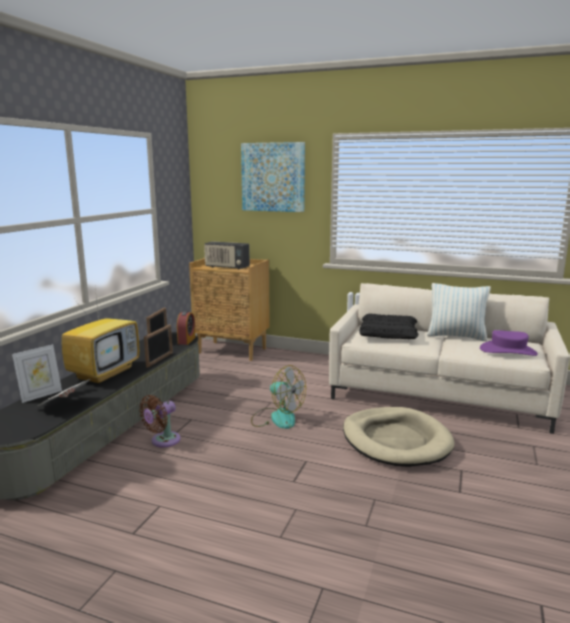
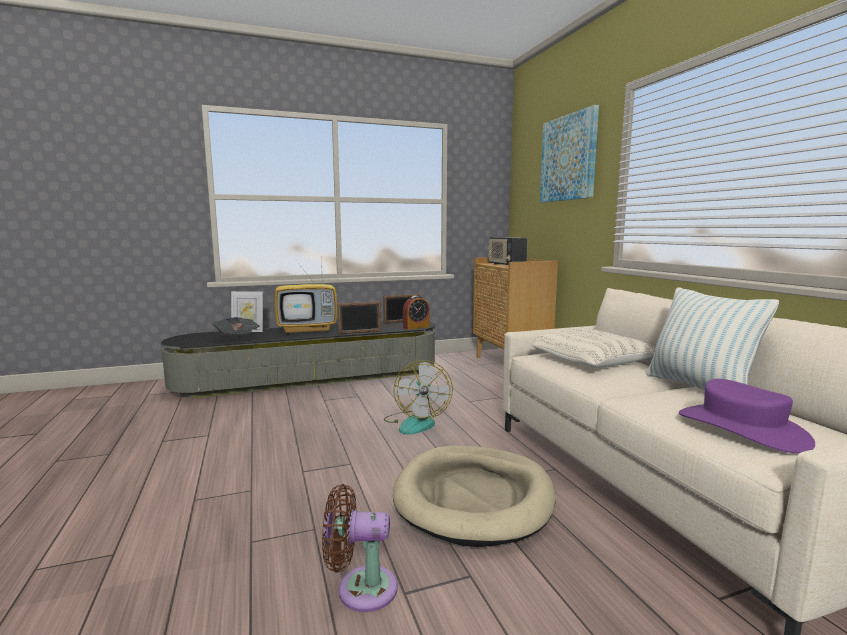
camera: 50 degrees right, 5 degrees down
brown fan [139,395,181,447] -> brown fan moved to [322,484,398,612]
black pillow [359,314,418,339] -> beige pillow [533,328,655,368]

